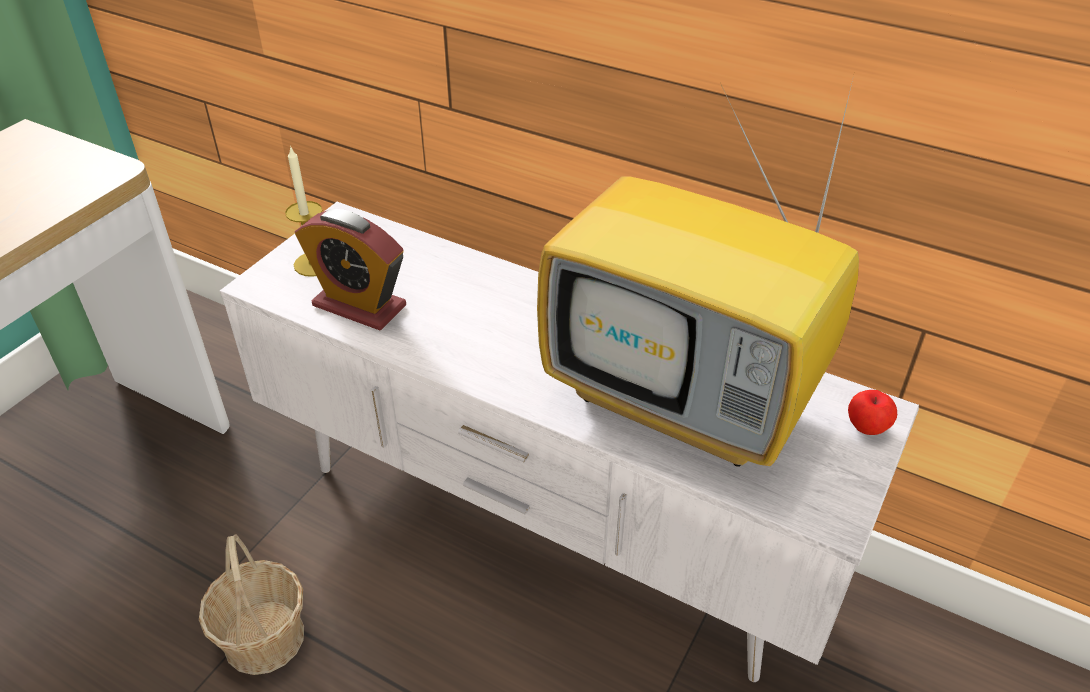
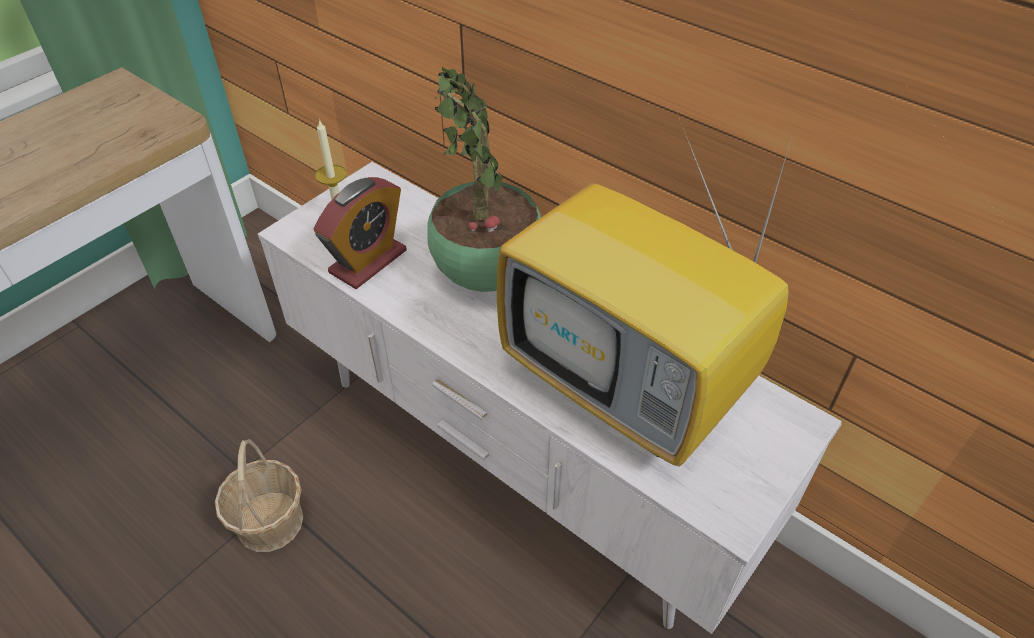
camera: 10 degrees right, 5 degrees up
alarm clock [295,209,406,331] -> alarm clock turned 90 degrees counterclockwise [314,177,406,289]
apple [848,390,897,435] -> none
none -> potted plant [428,67,541,292]

